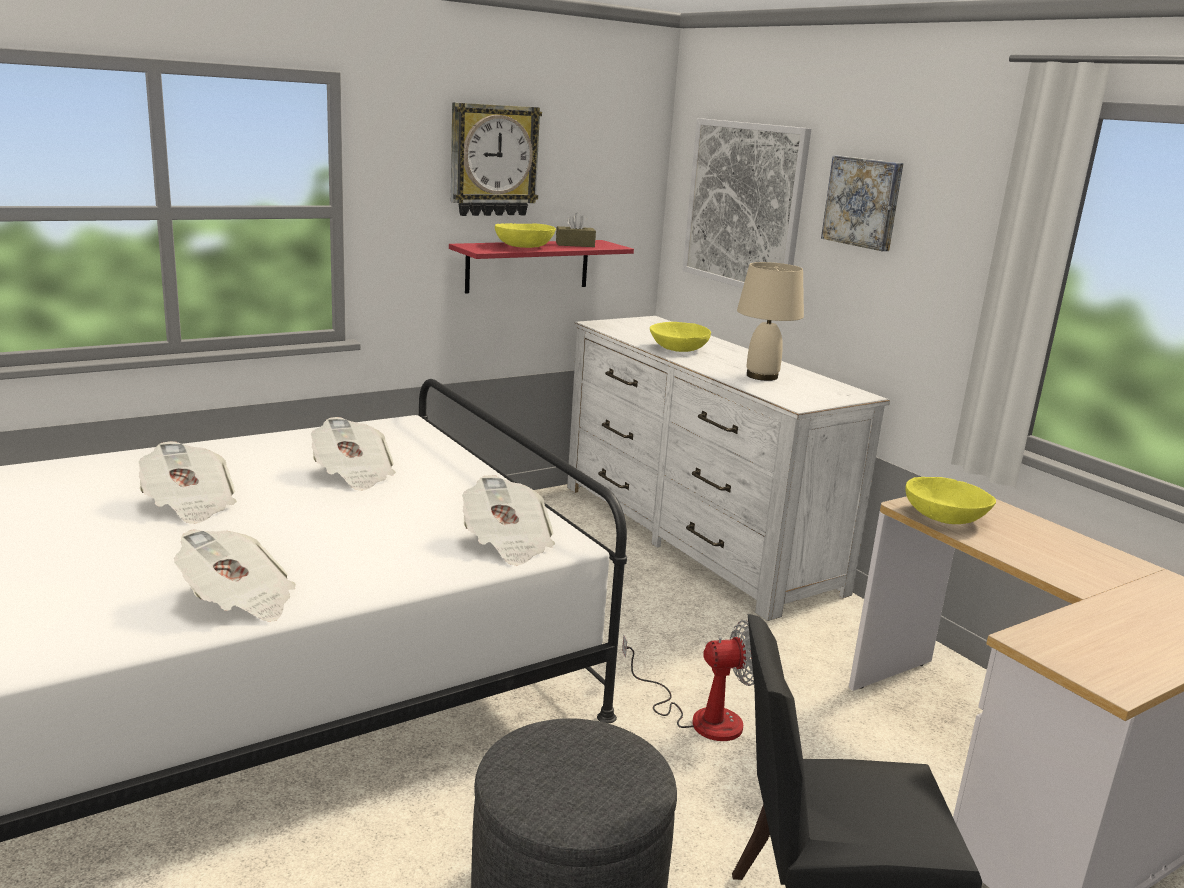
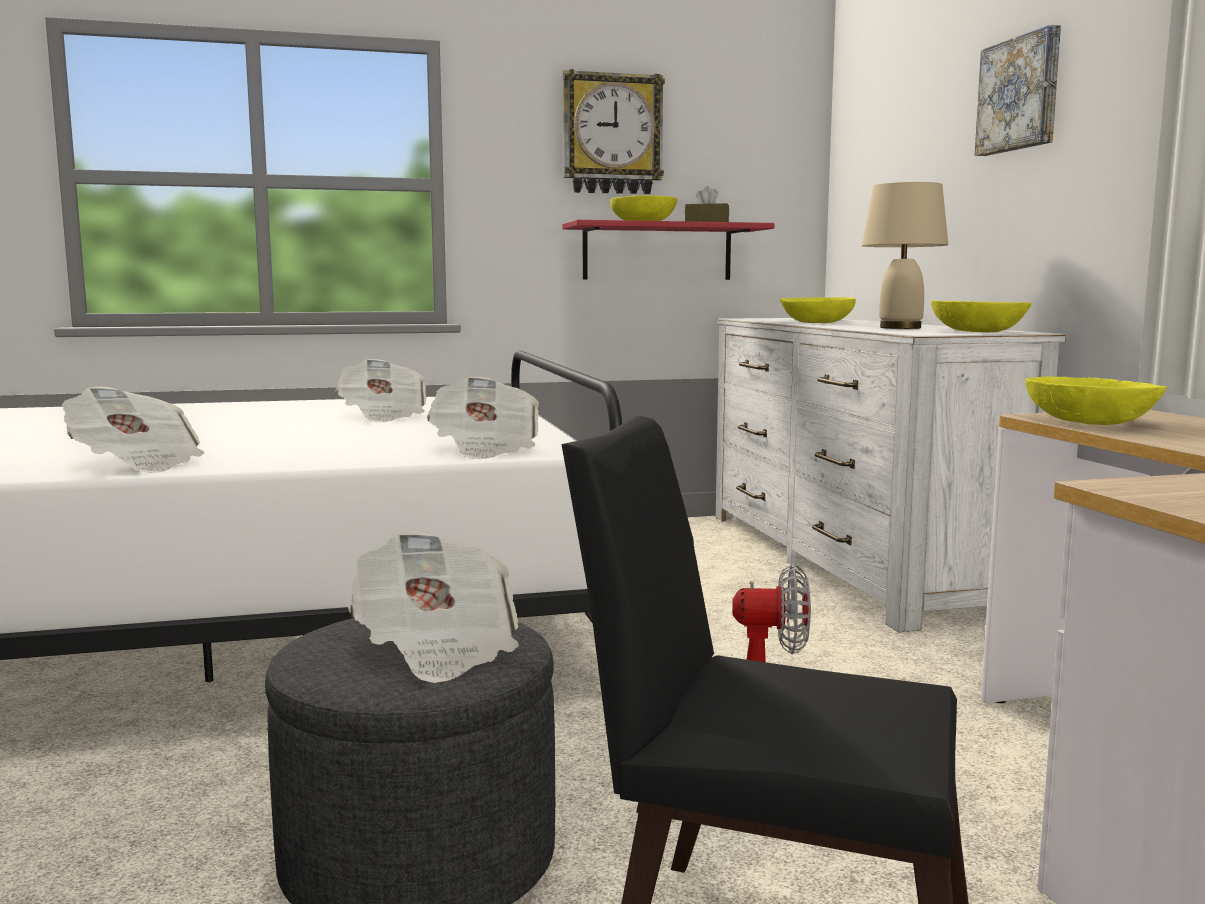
camera: 20 degrees right, 10 degrees down
newspaper [138,441,237,524] -> newspaper moved to [348,531,519,683]
picture [683,118,811,288] -> none
none -> yellow bowl [931,300,1031,332]

